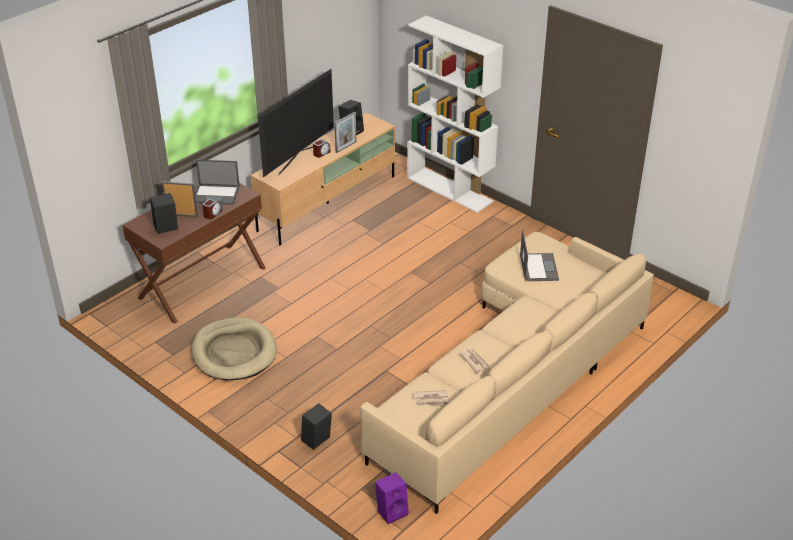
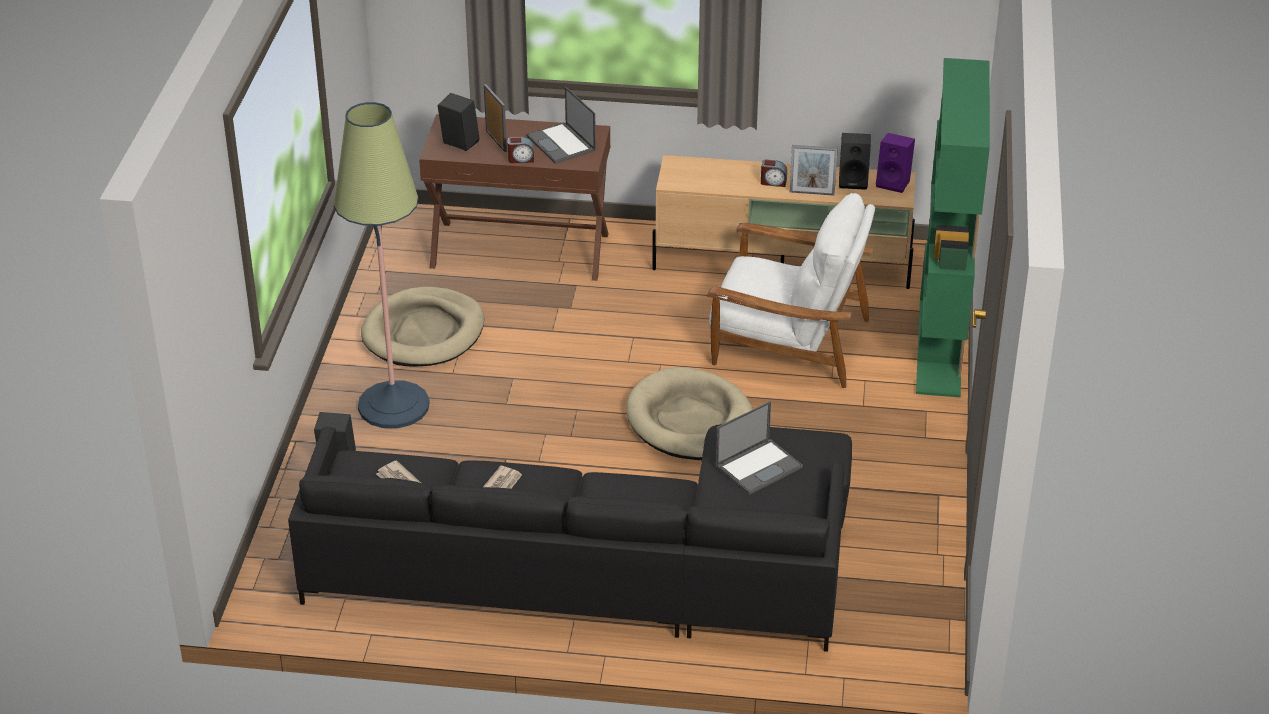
camera: 55 degrees right, 0 degrees up
television [258,69,334,177] -> none
beige sofa [360,232,654,514] -> black sofa [288,424,852,652]
purple speaker [375,472,409,524] -> purple speaker moved to [876,133,915,193]
white bookcase [407,16,503,213] -> green bookcase [916,58,990,397]
none -> floor lamp [334,102,430,428]
none -> beige dog bed [626,367,753,460]
none -> white armchair [707,193,875,388]

